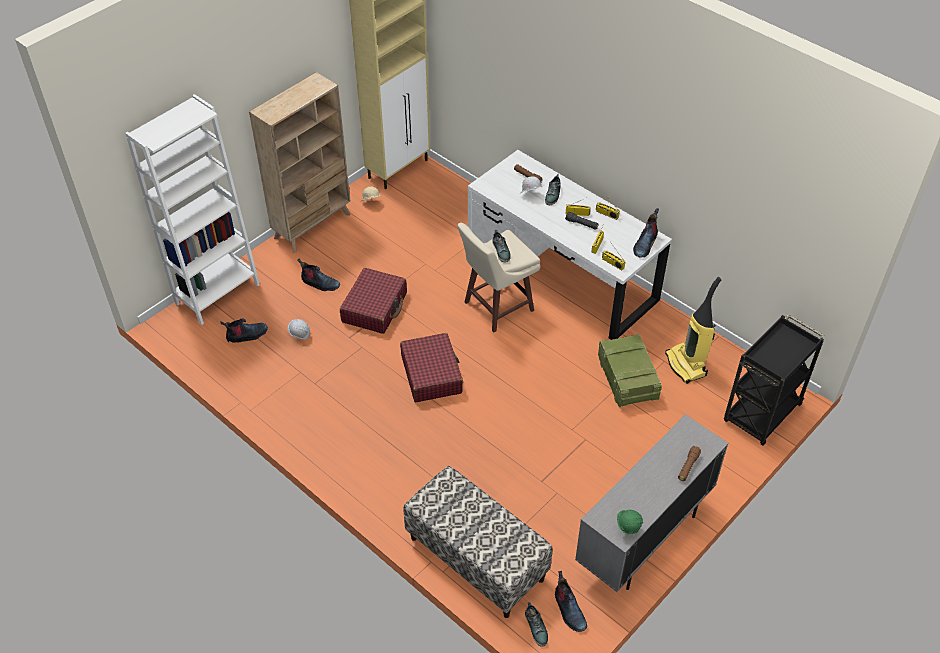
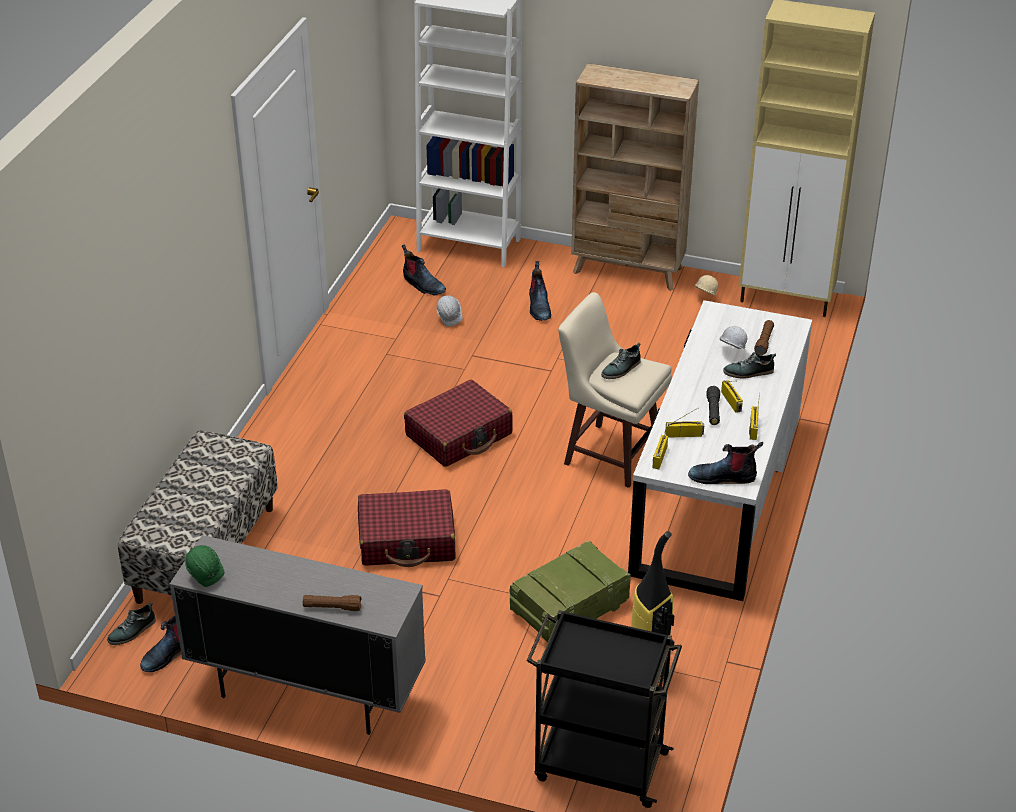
camera: 65 degrees right, 10 degrees down
red suitcase [340,268,407,334] -> red suitcase moved to [358,489,456,567]

